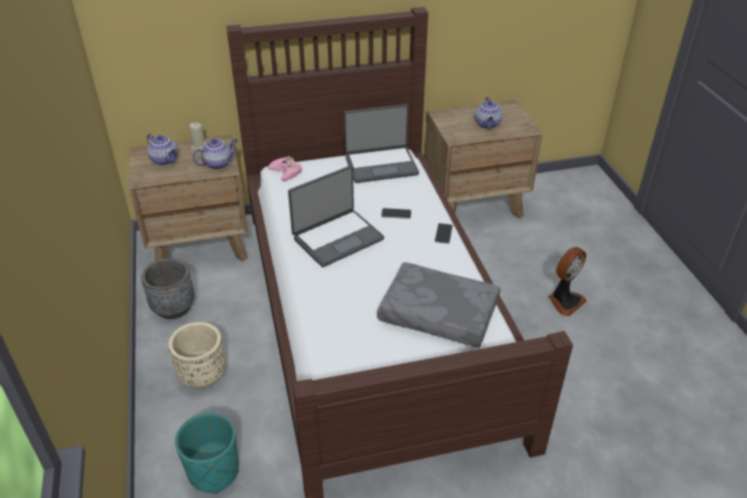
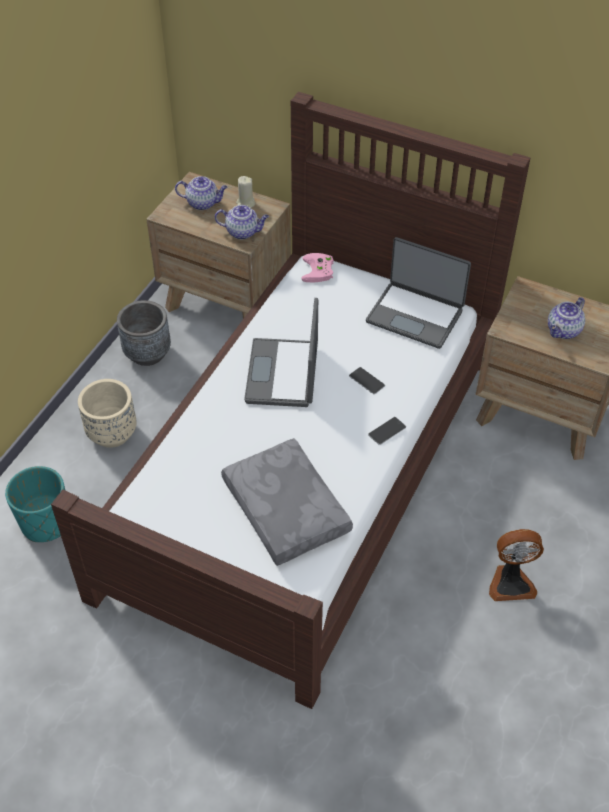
camera: 40 degrees right, 10 degrees up
teapot [147,134,178,165] -> teapot turned 75 degrees counterclockwise [175,176,228,210]
laptop [288,165,384,267] -> laptop turned 90 degrees clockwise [244,298,318,407]

